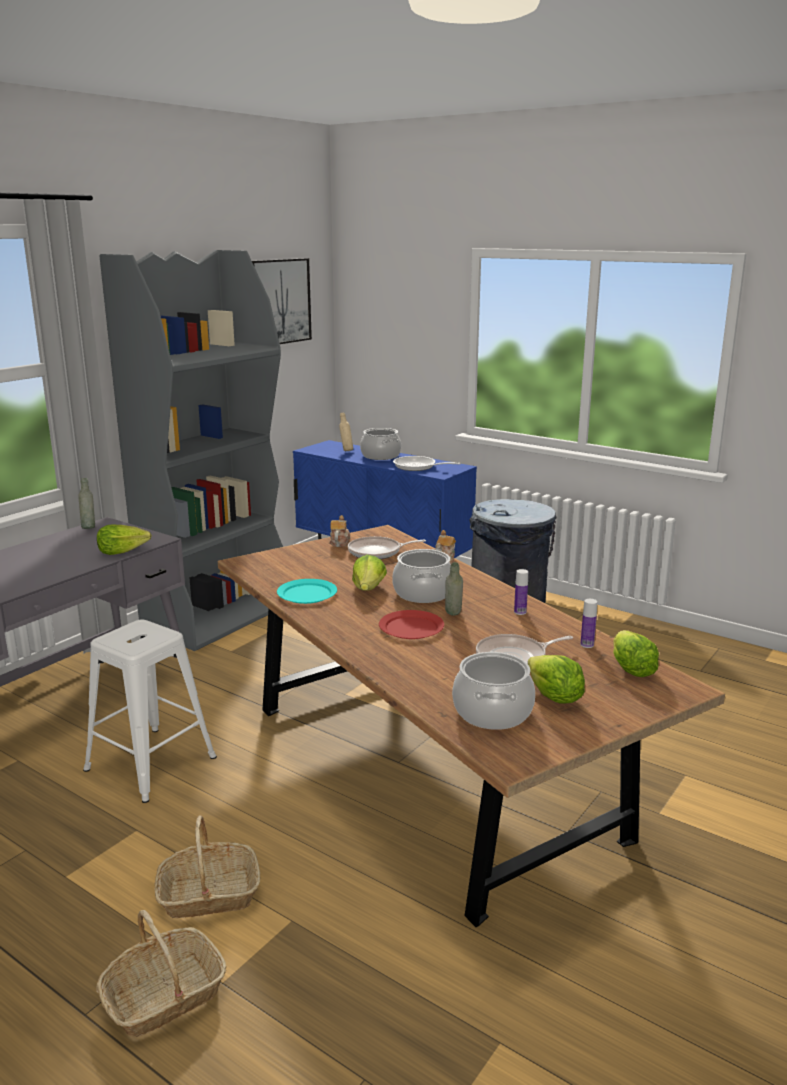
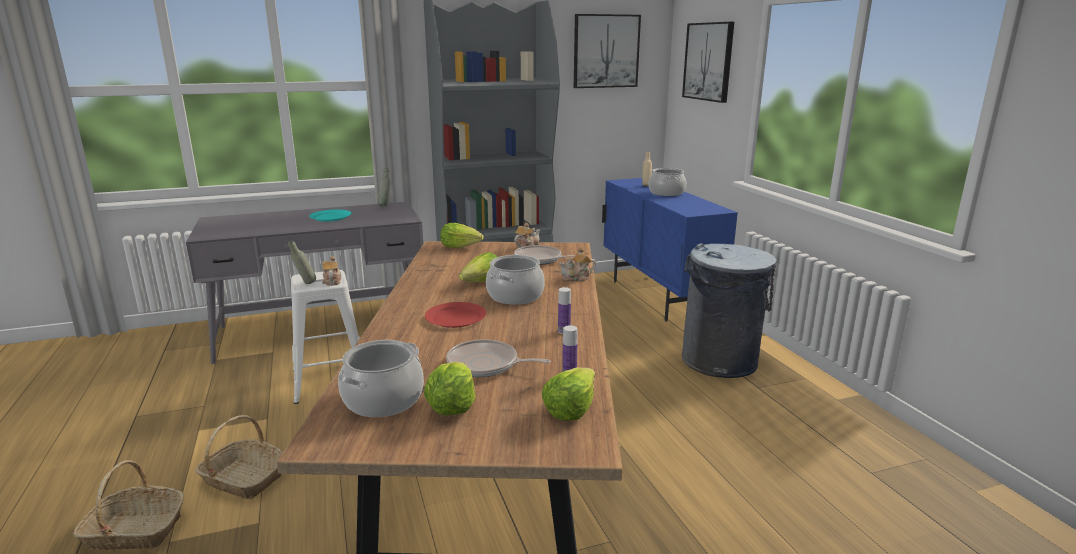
camera: 35 degrees right, 0 degrees up
lettuce [97,525,152,555] -> lettuce moved to [440,223,484,248]
turquoise plate [277,579,337,604] -> turquoise plate moved to [309,209,352,221]
frying pan [393,456,461,471] -> none
grey bottle [445,562,463,616] -> grey bottle moved to [288,241,316,284]
none -> teapot [322,256,341,286]
none -> picture [682,22,734,103]

